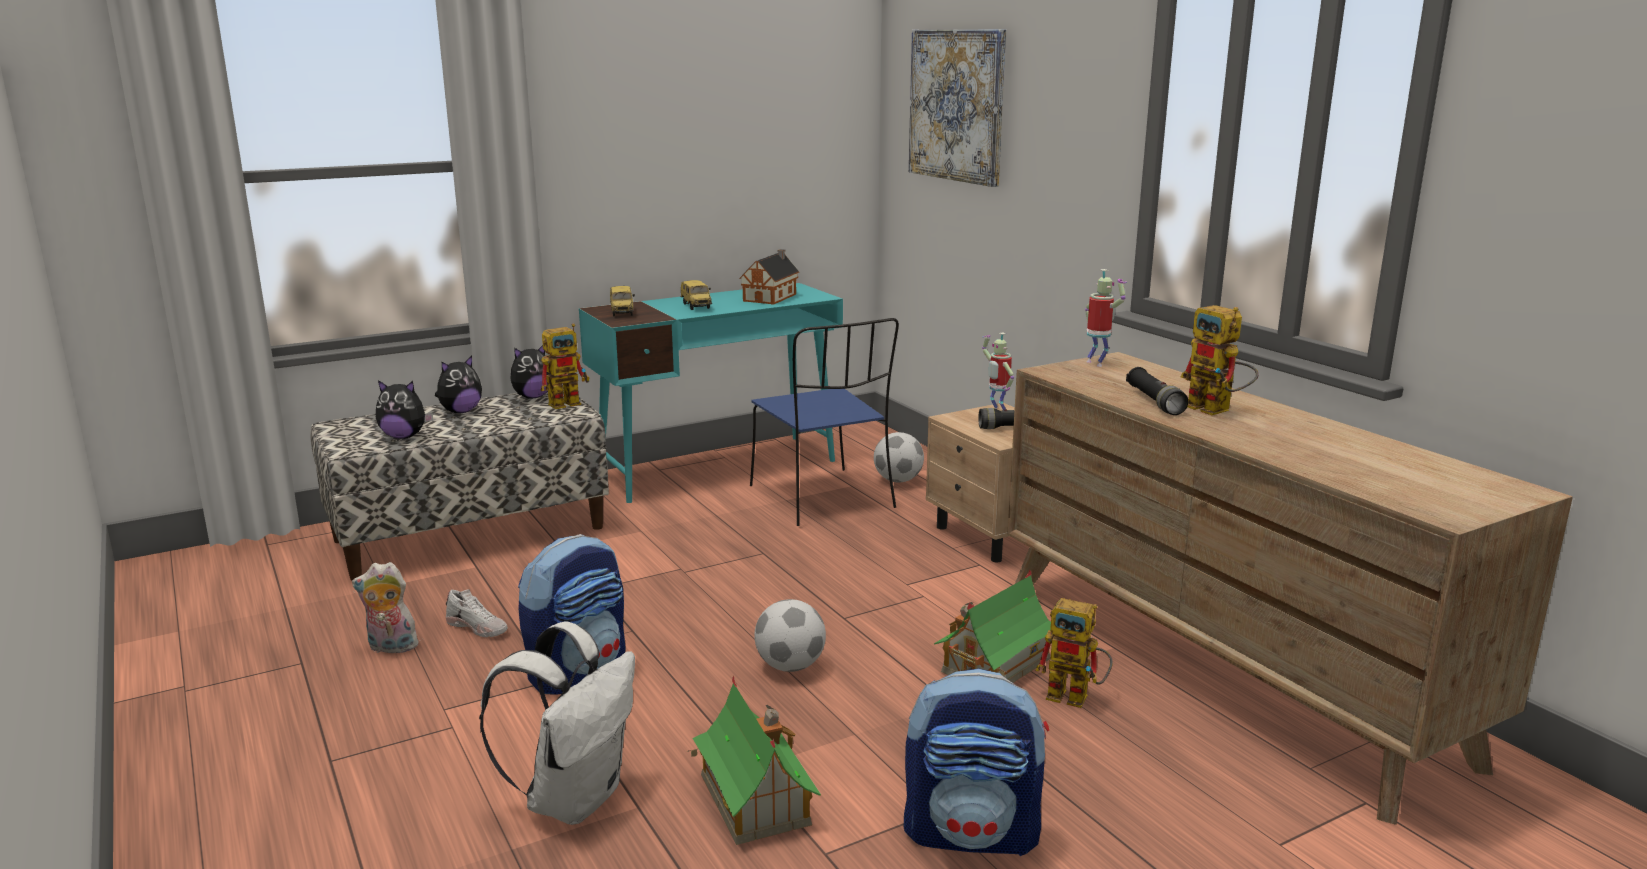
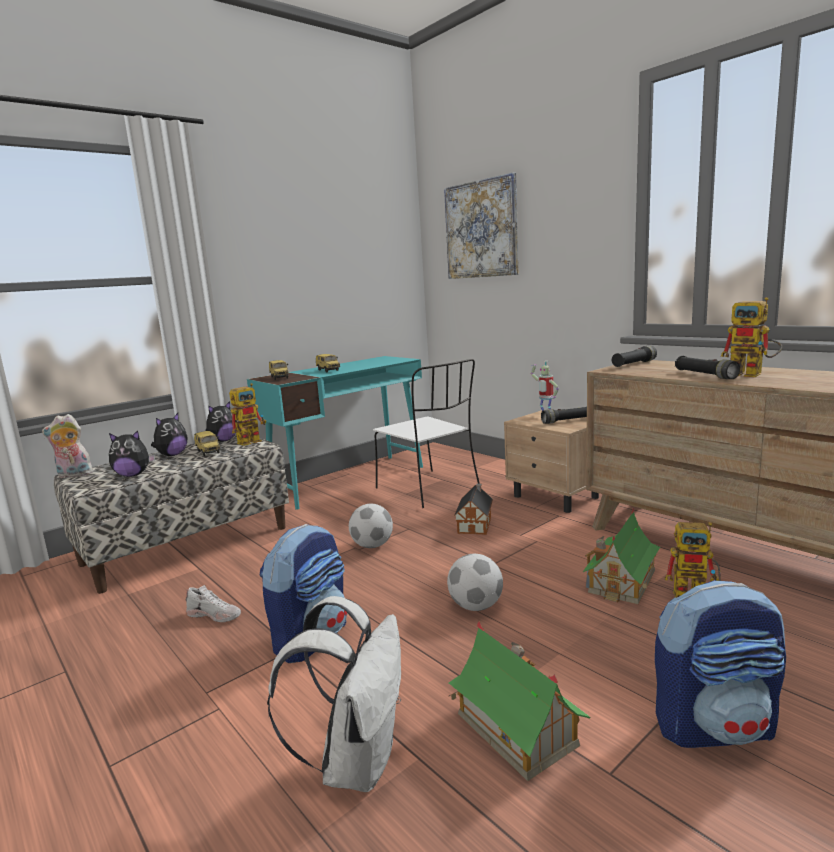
camera: 10 degrees left, 5 degrees down
plush toy [352,562,422,656] -> plush toy moved to [42,414,95,478]
toy house [739,249,799,305] -> toy house moved to [454,484,493,535]
blue chair [750,318,899,526] -> white chair [373,359,480,508]
football [874,432,924,483] -> football moved to [349,504,393,548]
toy robot [1085,269,1127,367] -> black flashlight [612,346,657,367]
none -> toy car [194,431,221,456]

